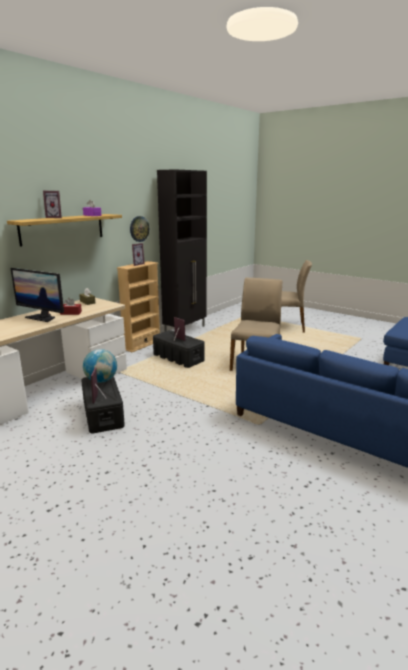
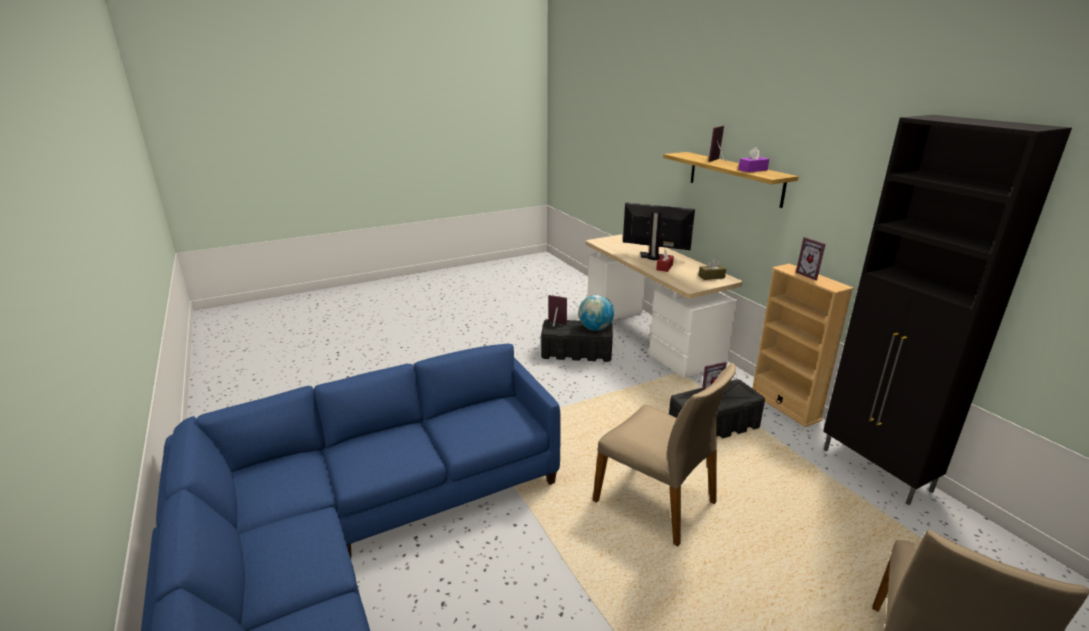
camera: 115 degrees right, 5 degrees up
monitor [11,268,64,322] -> monitor turned 60 degrees clockwise [623,202,695,260]
wall clock [130,216,149,242] -> none

